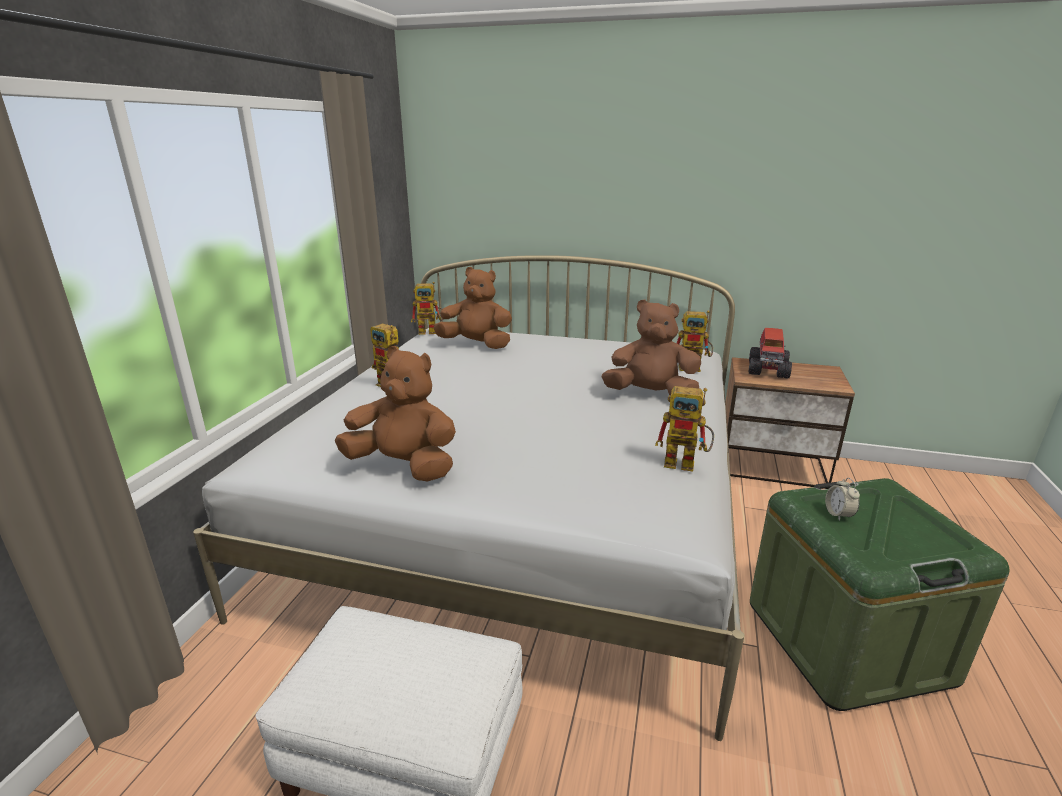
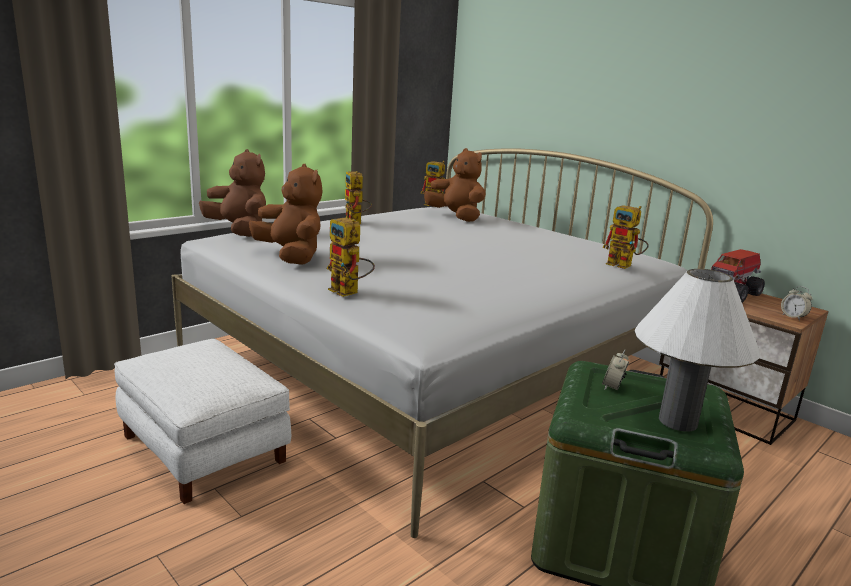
camera: 30 degrees right, 5 degrees down
brown plush toy [602,299,701,395] -> brown plush toy moved to [199,149,266,237]
toy robot [655,386,714,472] -> toy robot moved to [327,218,375,297]
none -> white table lamp [634,269,760,432]
none -> alarm clock [781,286,813,321]

